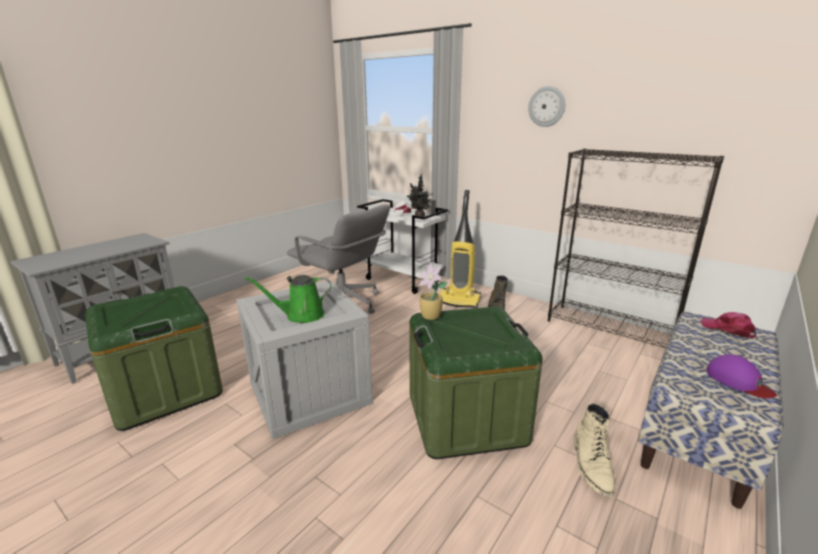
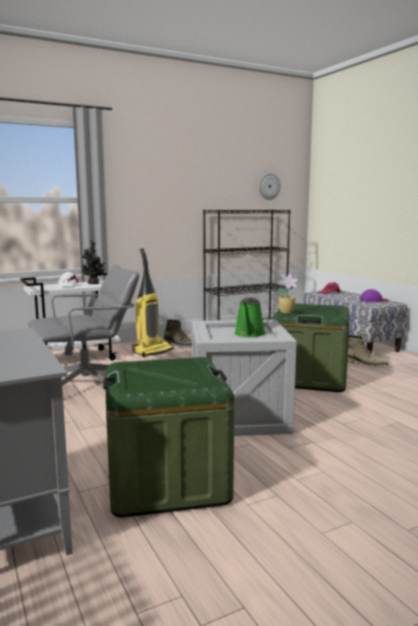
camera: 65 degrees left, 10 degrees down
wall clock [528,86,565,127] -> wall clock moved to [259,173,281,200]

